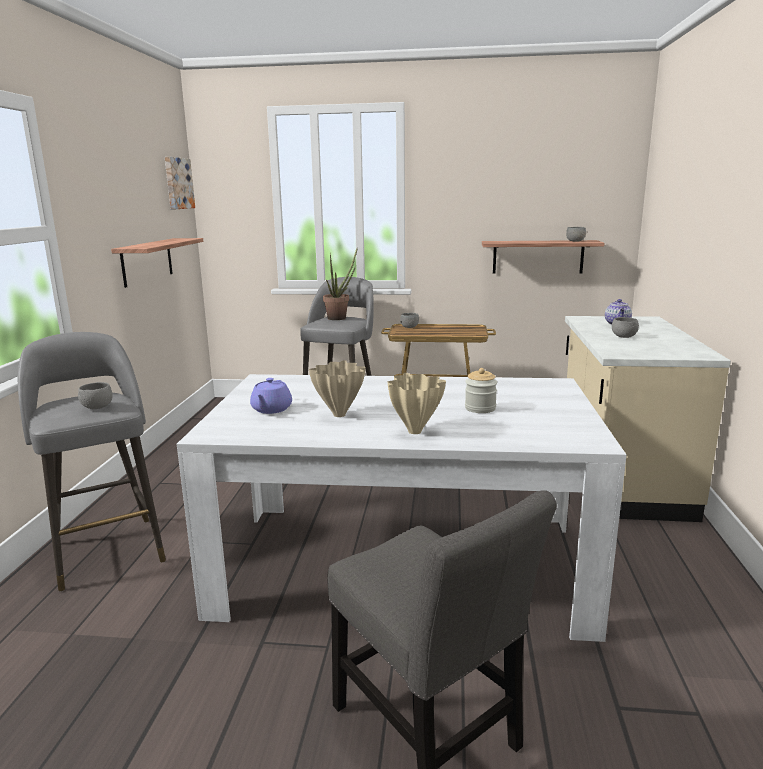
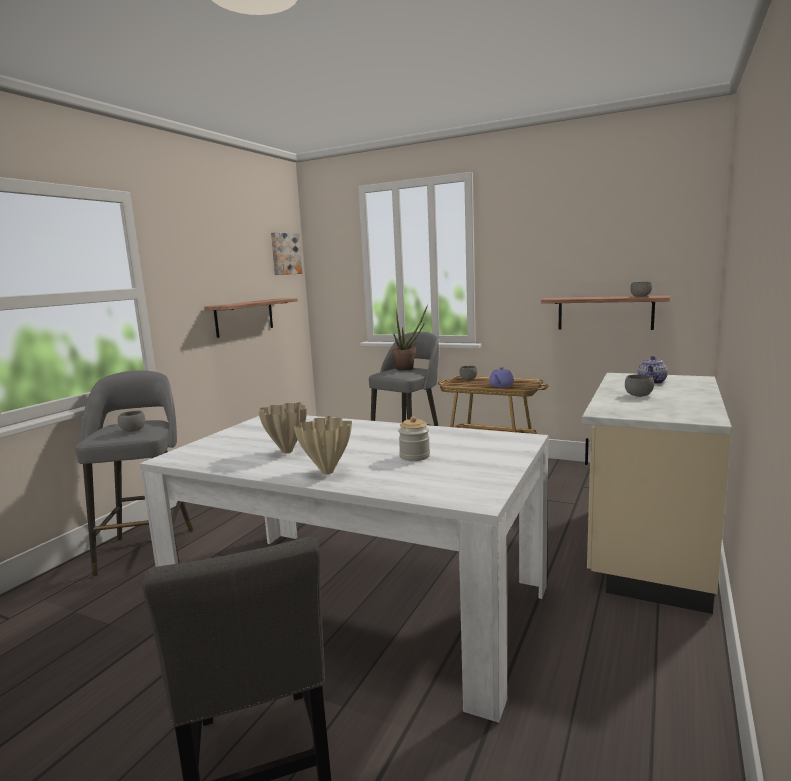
camera: 20 degrees right, 5 degrees down
purple teapot [250,378,292,414] -> purple teapot moved to [489,367,514,387]

